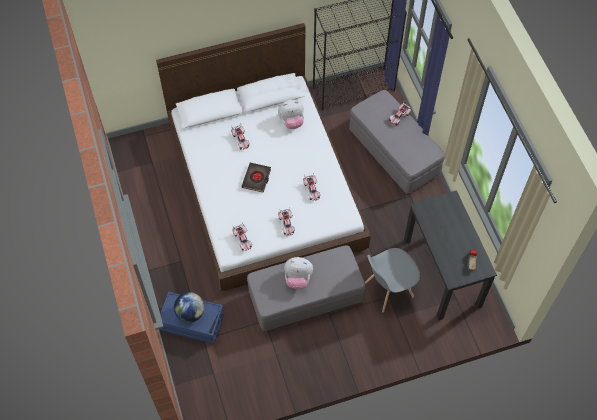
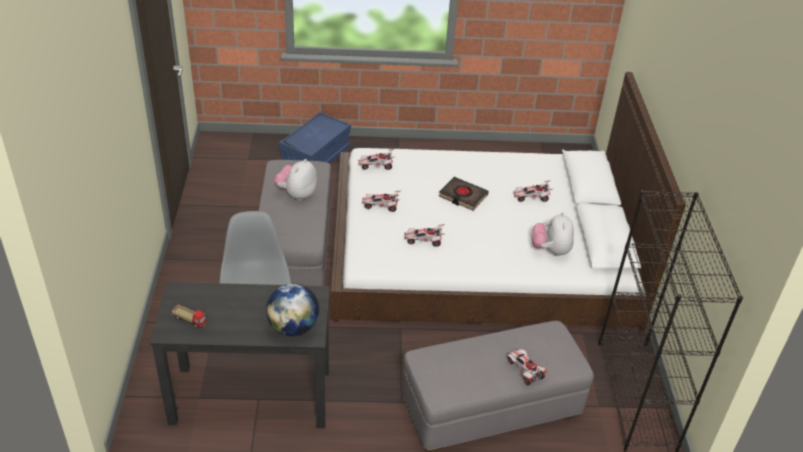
camera: 105 degrees right, 20 degrees down
globe [174,292,205,323] -> globe moved to [266,283,319,336]

